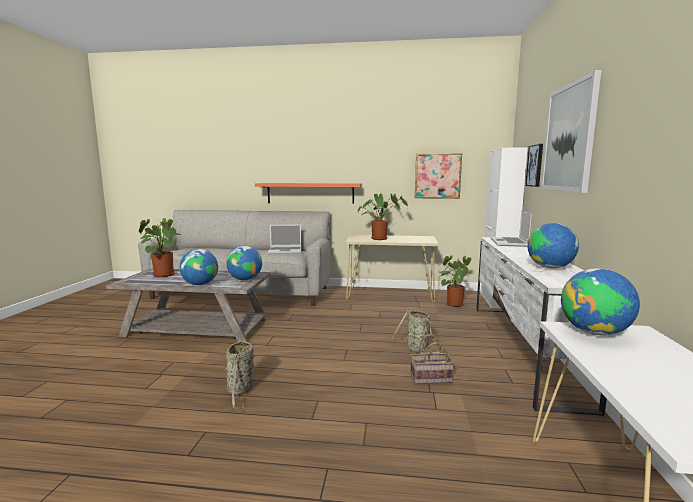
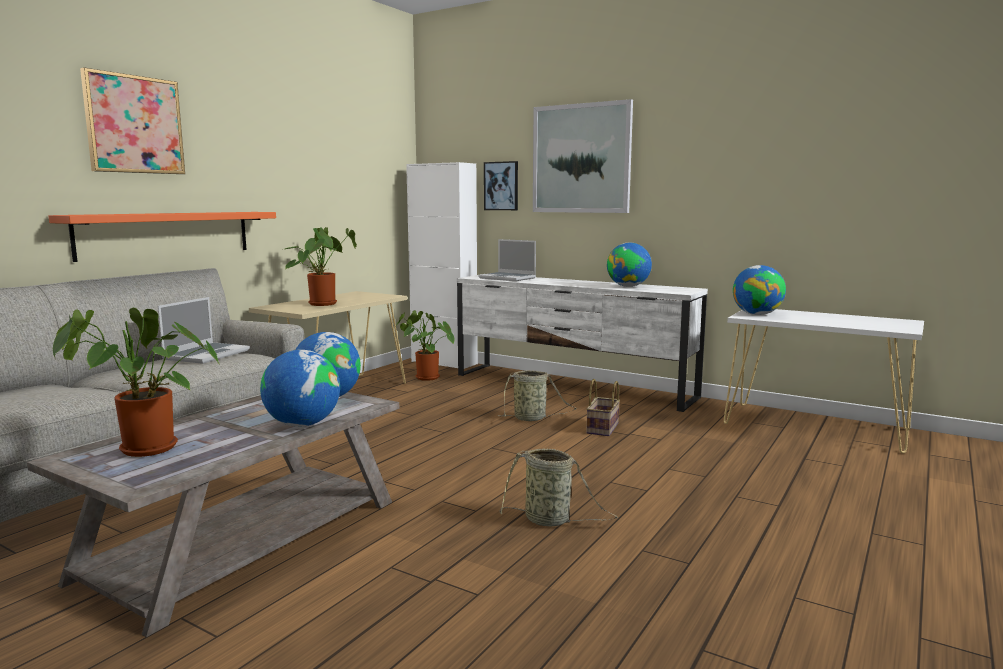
camera: 65 degrees left, 0 degrees up
picture [415,153,462,199] -> picture moved to [80,68,185,174]

